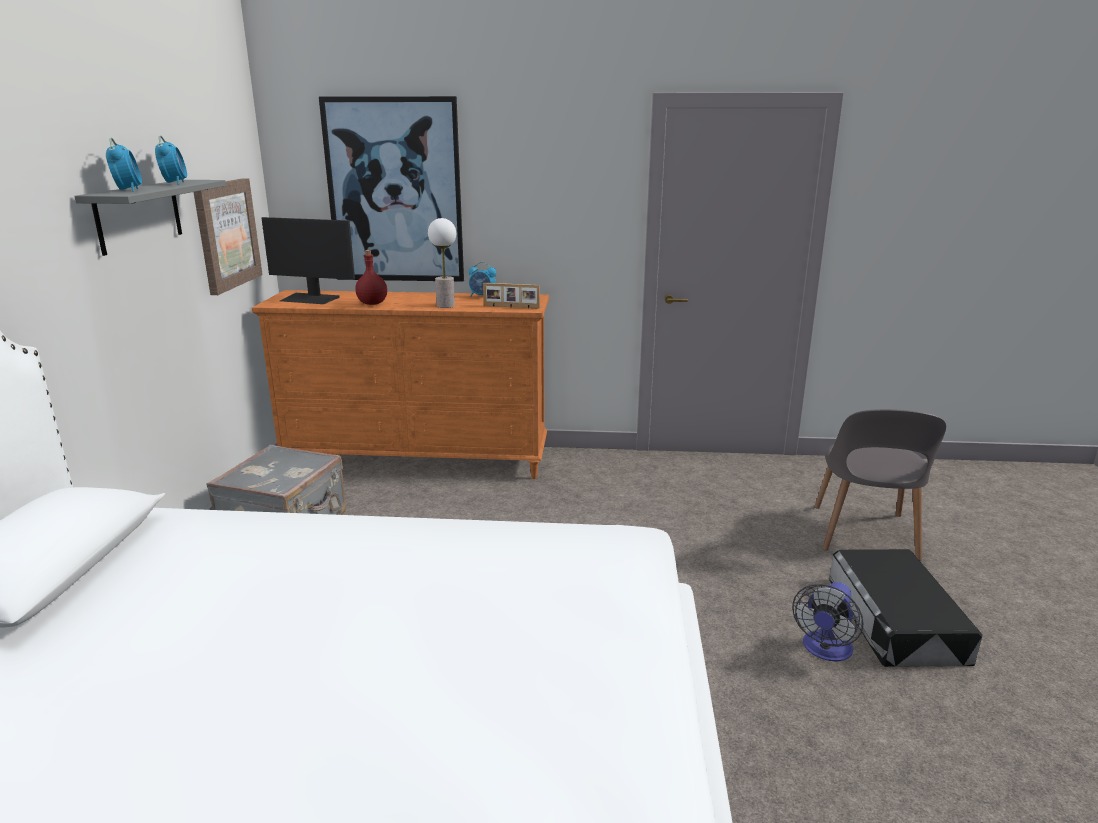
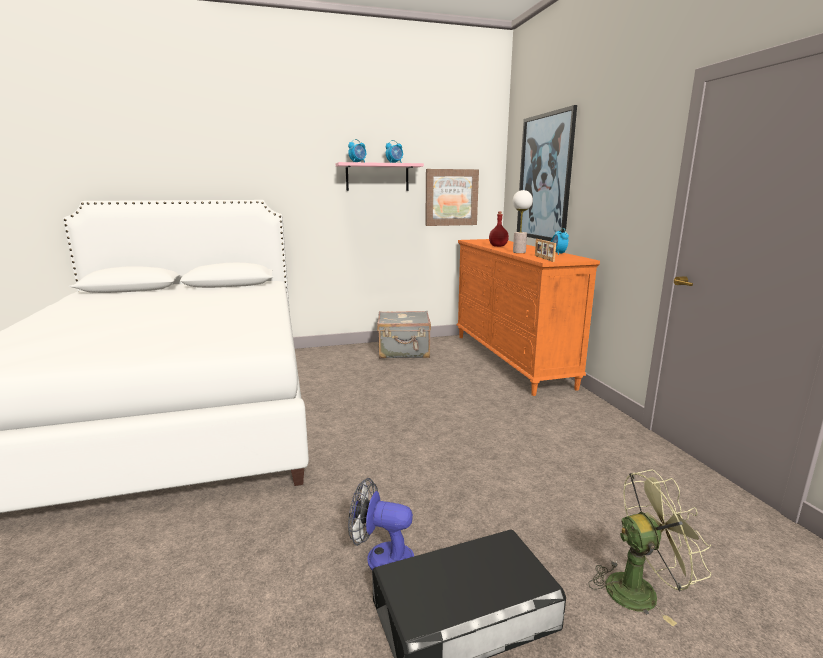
camera: 70 degrees right, 5 degrees down
grey shelf [74,180,226,256] -> pink shelf [336,162,424,191]
monitor [262,217,355,304] -> none
grey chair [814,409,946,561] -> green fan [588,470,711,626]

